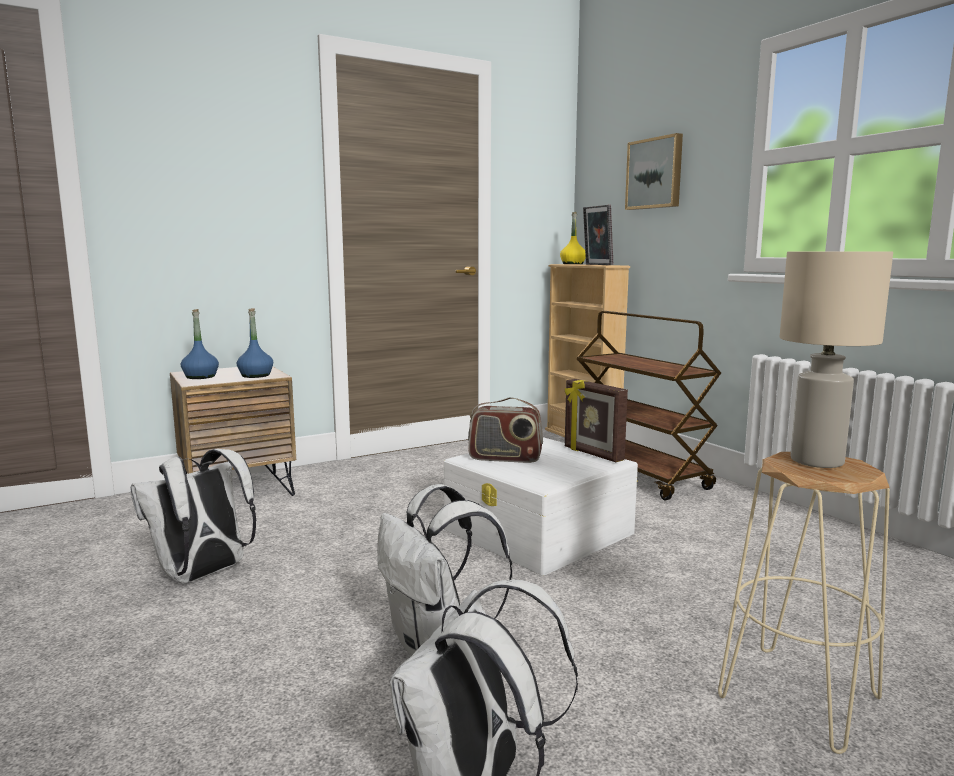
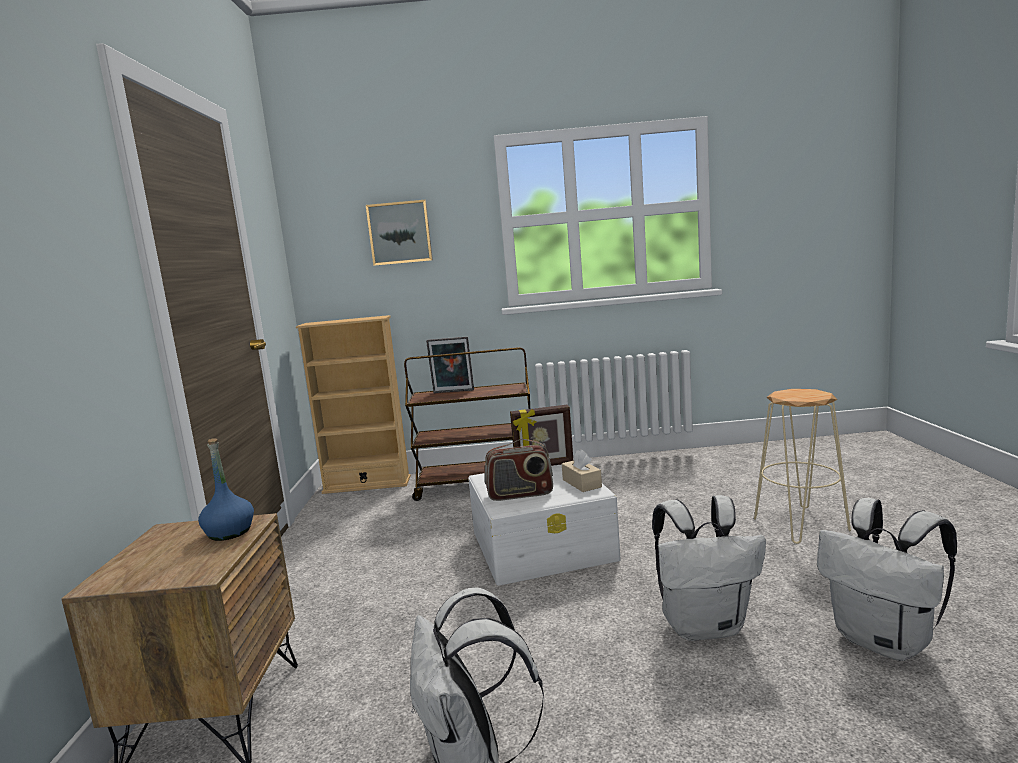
camera: 60 degrees left, 0 degrees up
blue bottle [181,309,219,379] -> none
radio [468,397,543,463] -> radio turned 45 degrees clockwise [485,439,553,501]
yellow bottle [560,212,586,264] -> none
picture frame [583,205,613,265] -> picture frame moved to [426,336,474,393]
beige table lamp [779,252,893,468] -> none
none -> beige tissue box [562,450,602,492]

